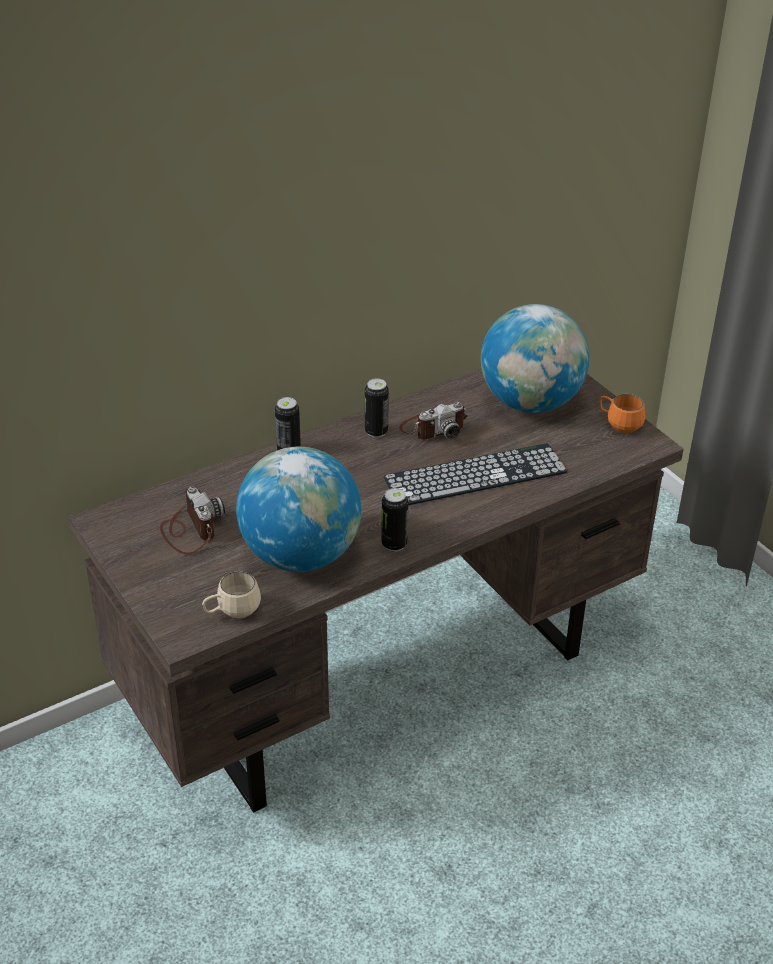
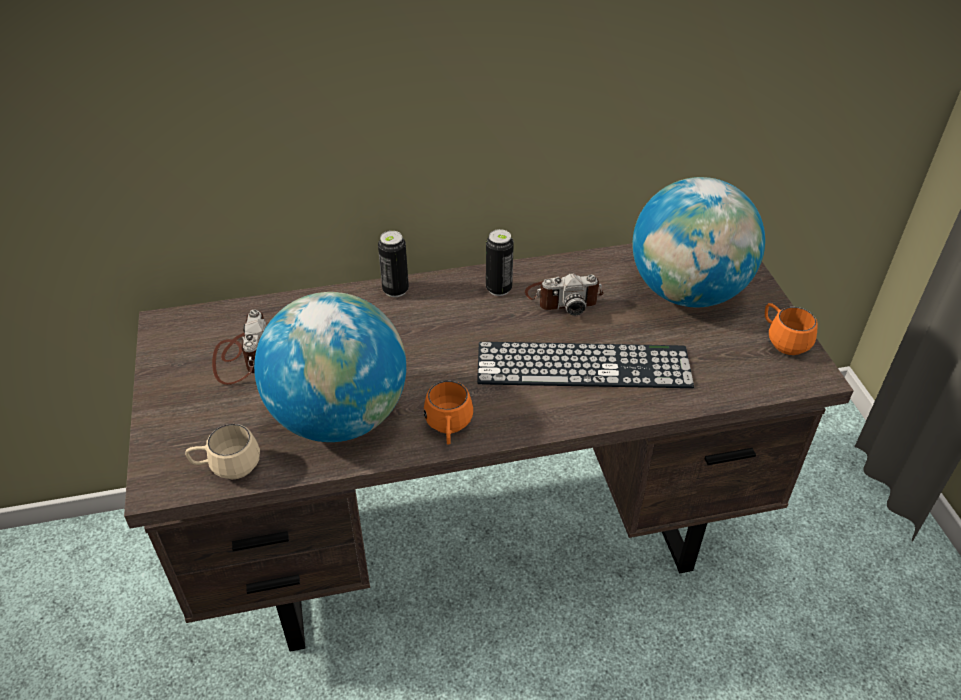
camera: 20 degrees right, 5 degrees up
can [381,488,408,552] -> orange mug [424,381,473,445]

